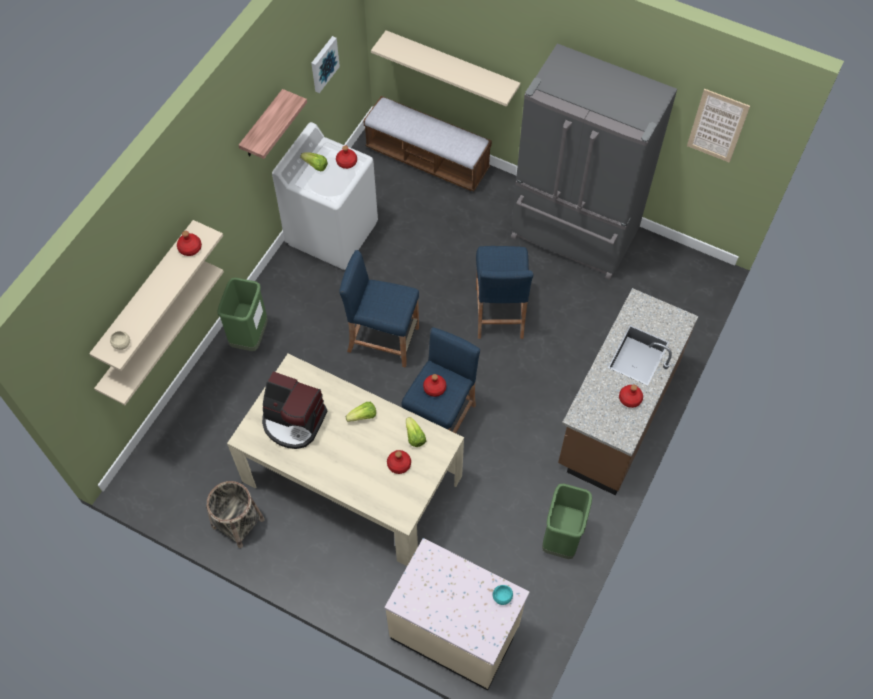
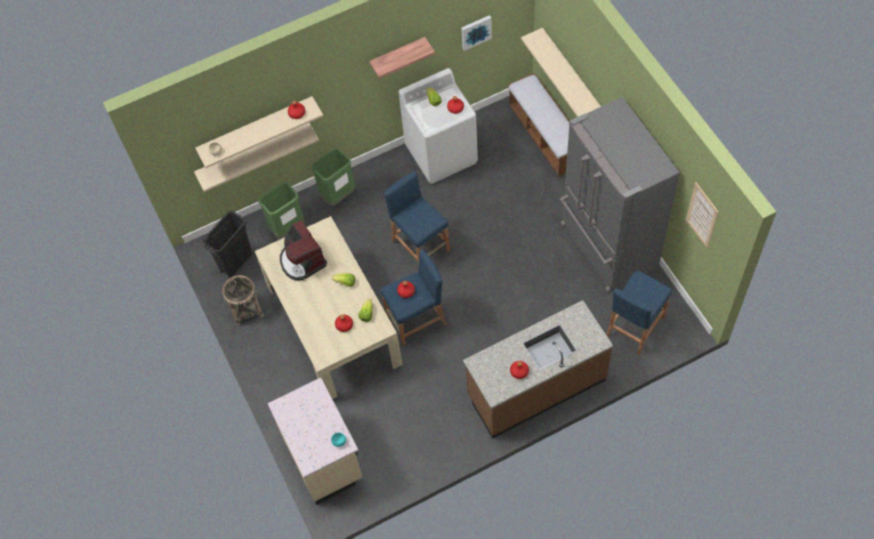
camera: 40 degrees right, 0 degrees up
blue stool [476,246,534,339] -> blue stool moved to [606,270,672,355]
green trash can [542,484,592,559] -> green trash can moved to [258,182,305,239]
none -> black trash can [202,211,253,278]

